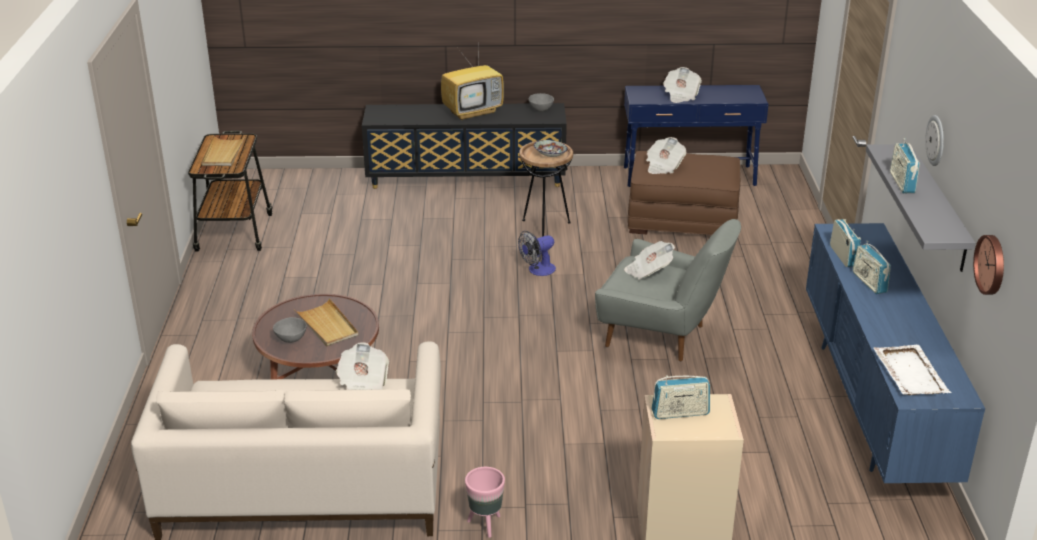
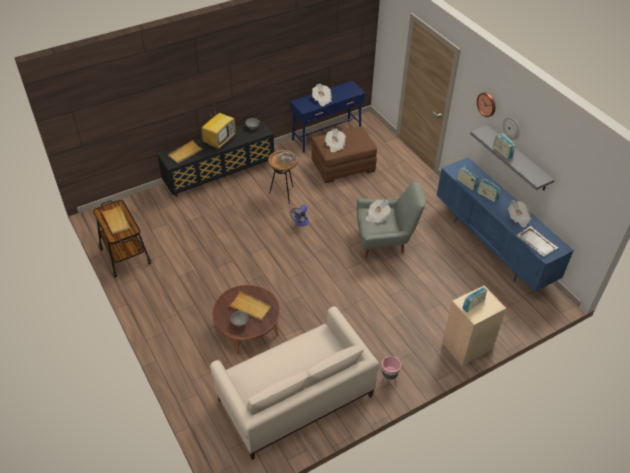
camera: 30 degrees left, 15 degrees up
newspaper [336,342,389,390] -> newspaper moved to [508,200,531,228]
wall clock [973,235,1004,295] -> wall clock moved to [477,93,496,117]
none -> beige tray [168,140,204,163]

